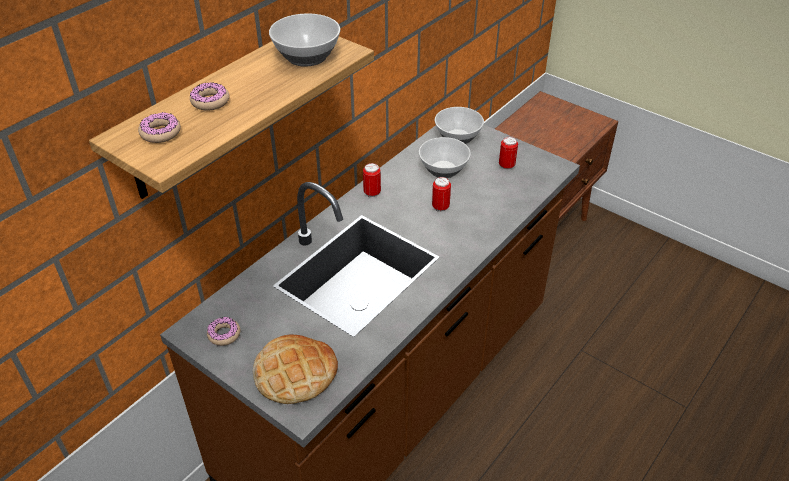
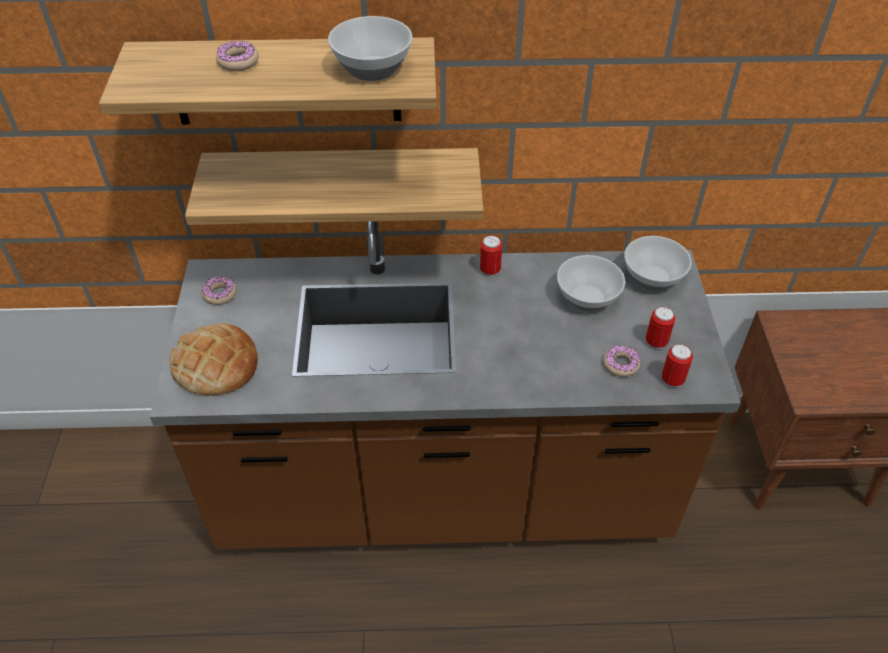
camera: 50 degrees right, 5 degrees up
donut [138,113,181,143] -> donut moved to [603,346,640,377]
can [432,177,451,212] -> can moved to [662,344,693,387]
none -> shelf [185,148,484,225]

